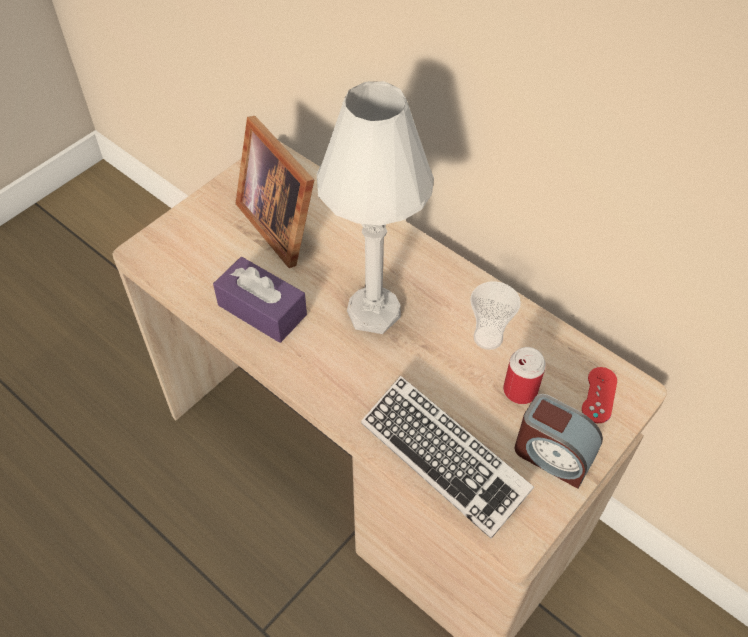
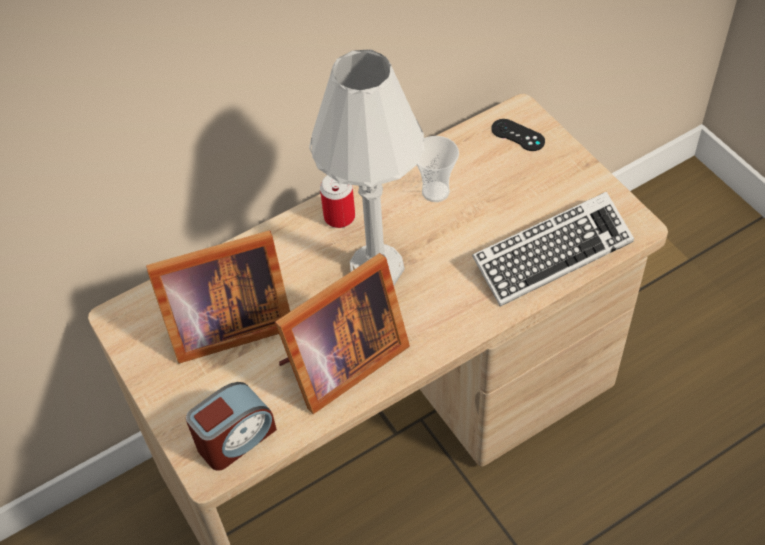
camera: 70 degrees left, 0 degrees up
purple tissue box [213,257,307,343] -> picture frame [275,253,410,414]
can [503,347,546,404] -> can moved to [320,175,355,228]
alarm clock [515,394,603,489] -> alarm clock moved to [186,382,277,471]
red game controller [582,367,617,423] -> black game controller [491,119,545,151]

